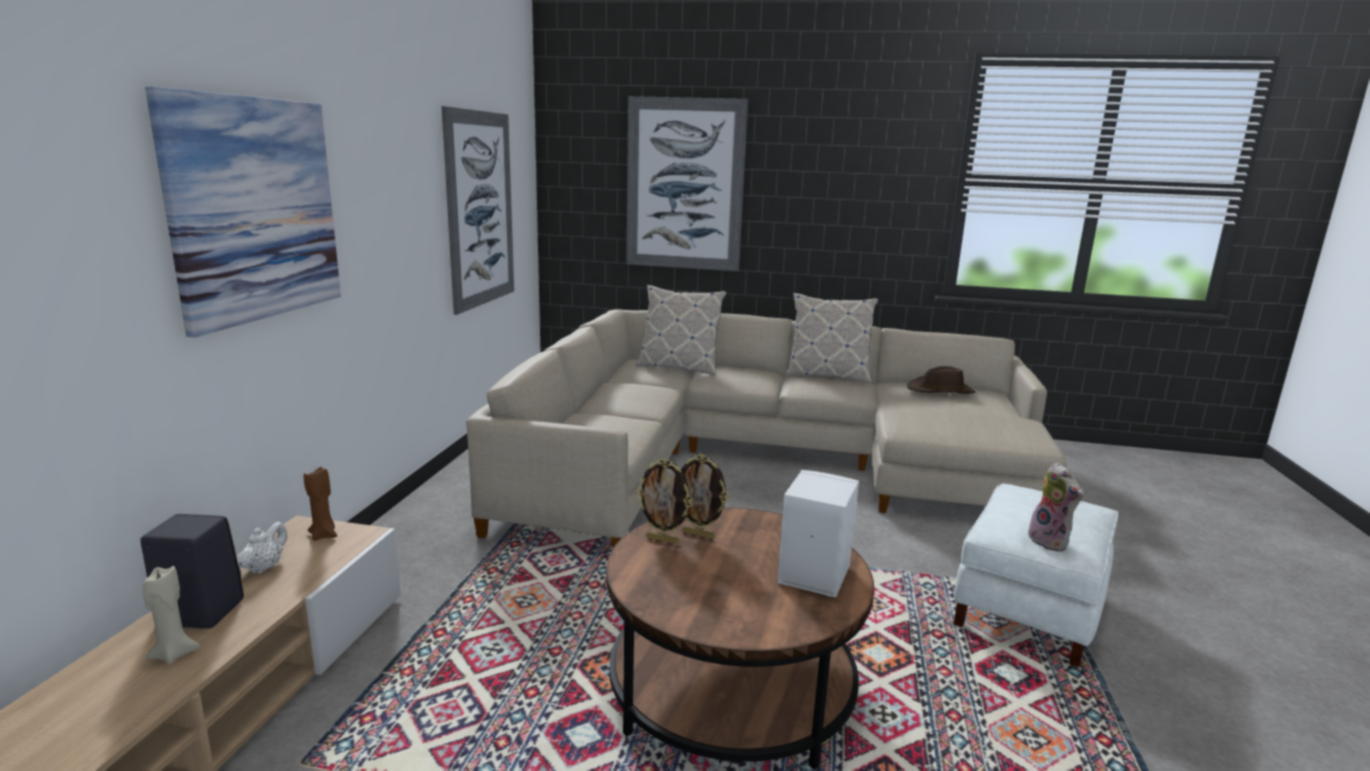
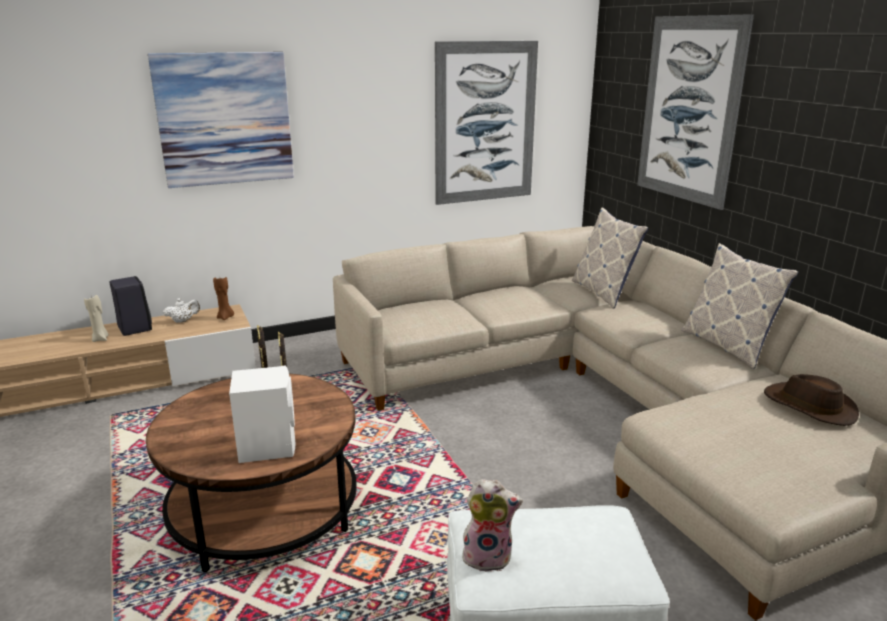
camera: 55 degrees right, 5 degrees up
plush toy [1026,462,1084,551] -> plush toy turned 120 degrees counterclockwise [461,479,523,572]

